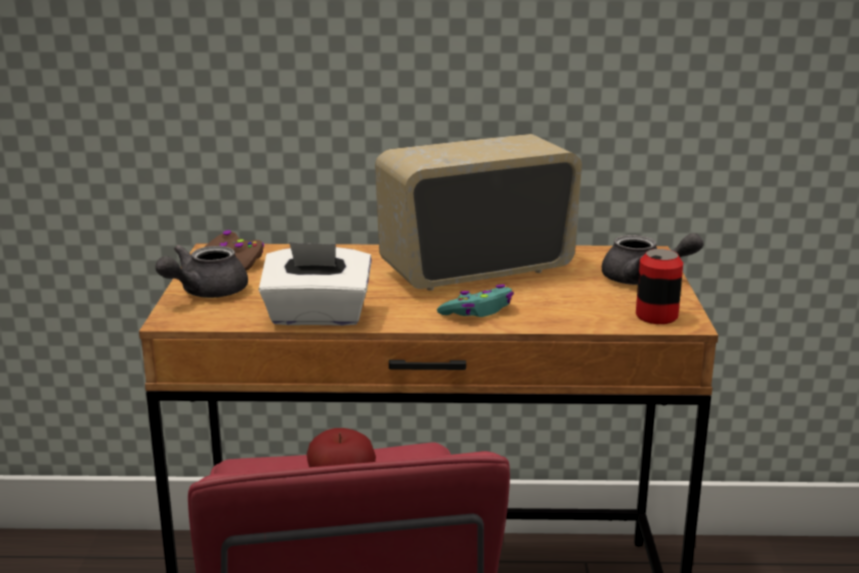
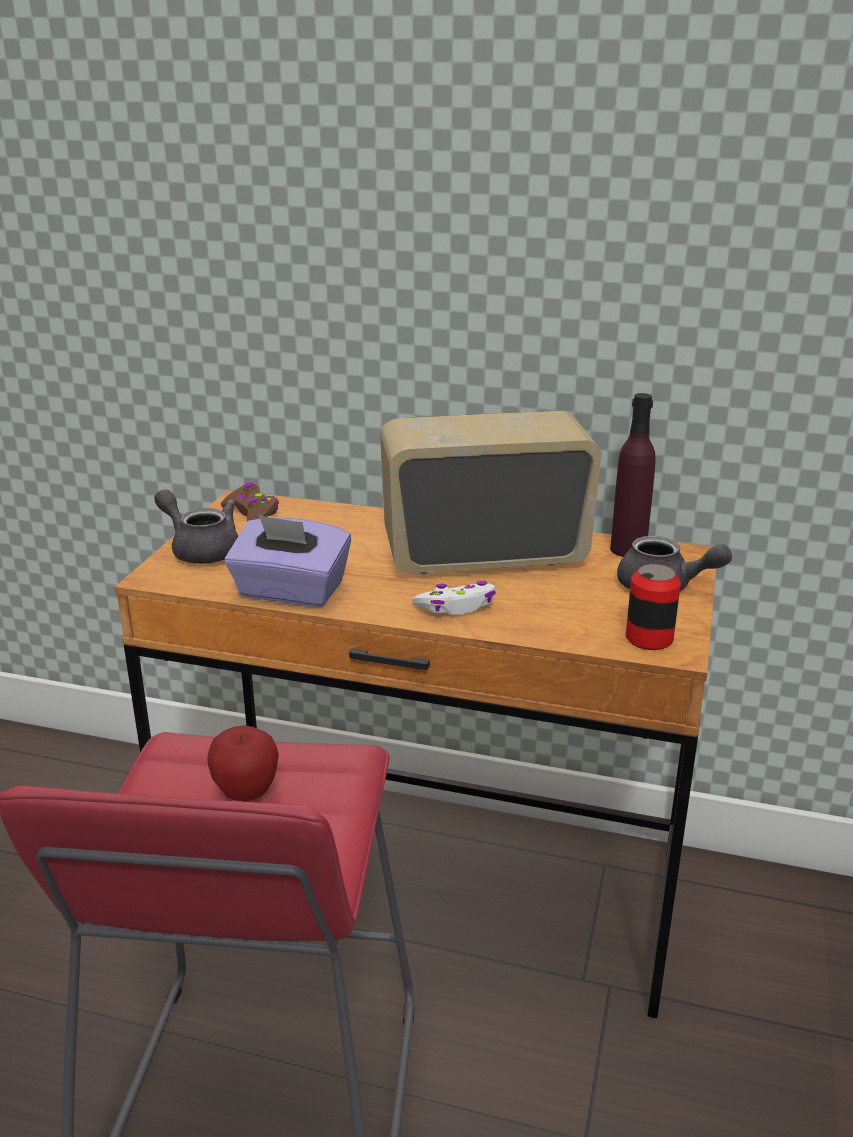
camera: 15 degrees right, 5 degrees up
grey teapot [155,245,248,298] -> grey teapot turned 75 degrees clockwise [154,489,238,564]
white tissue box [259,242,372,326] -> purple tissue box [225,514,351,607]
turquoise game controller [437,284,514,317] -> white game controller [412,581,496,615]
none -> purple bottle [610,393,656,557]

